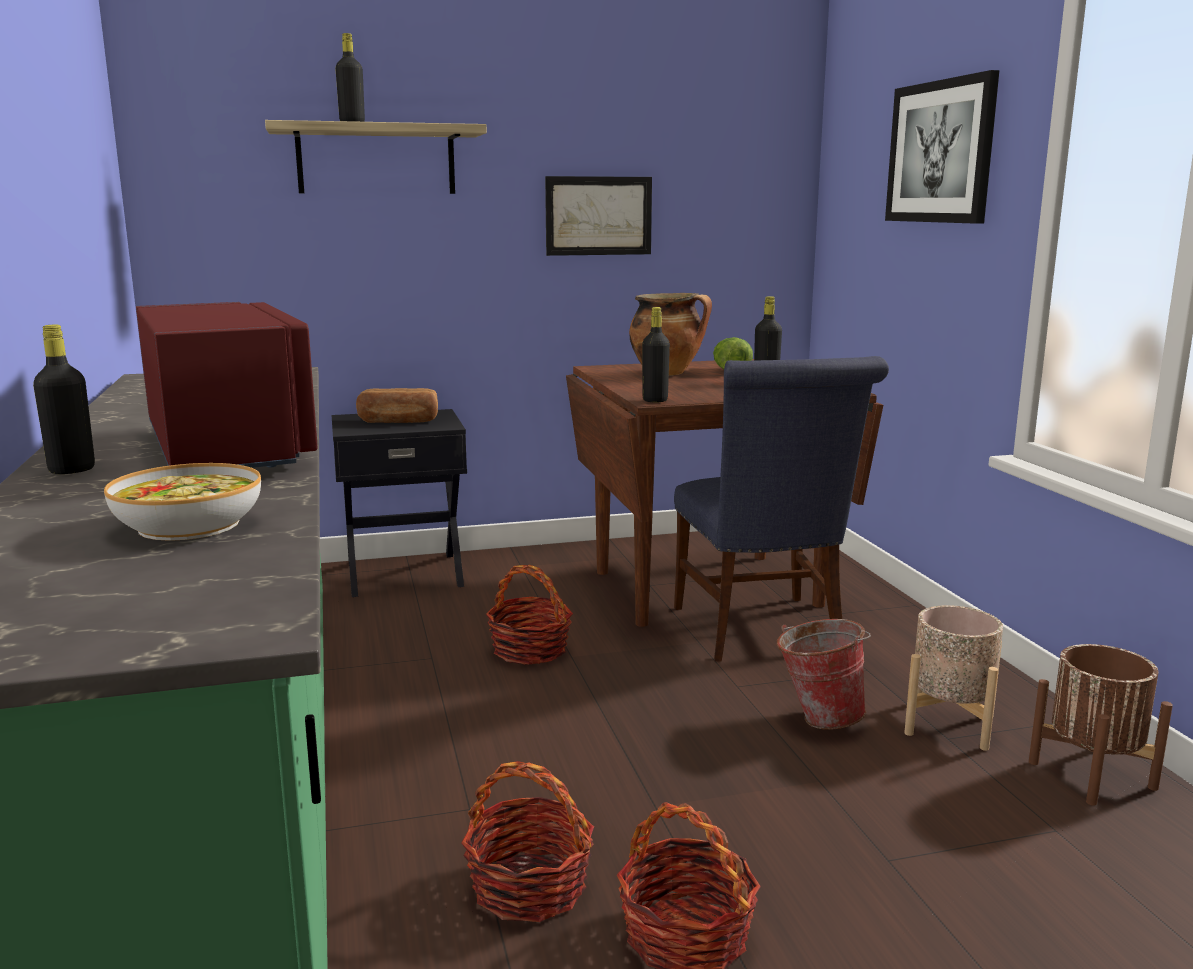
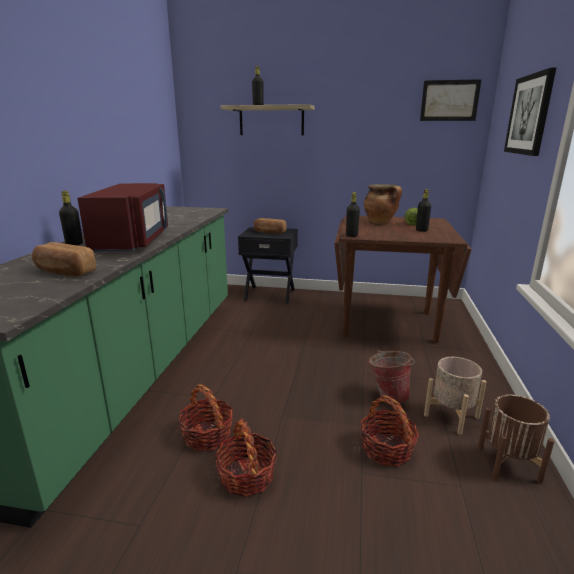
camera: 25 degrees right, 5 degrees up
bowl [104,463,261,541] -> bread [32,242,96,277]
basket [486,565,573,665] -> basket moved to [360,395,419,466]
picture [545,176,652,256] -> picture moved to [420,79,482,121]
blue chair [674,356,889,662] -> none

